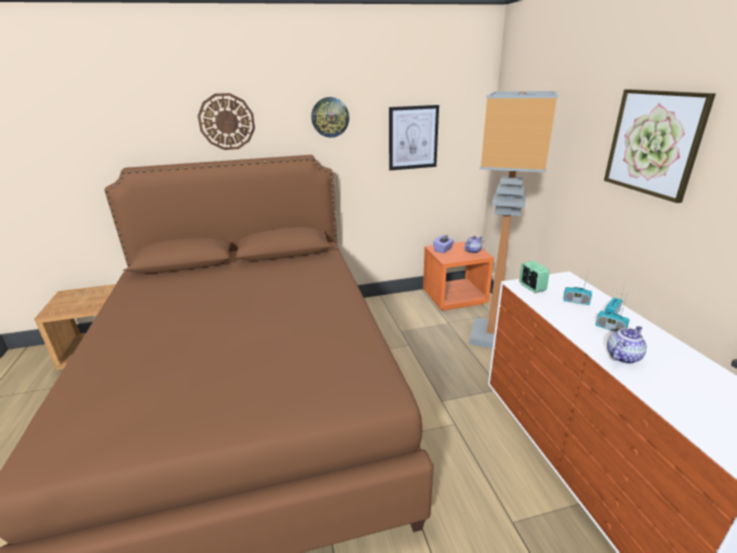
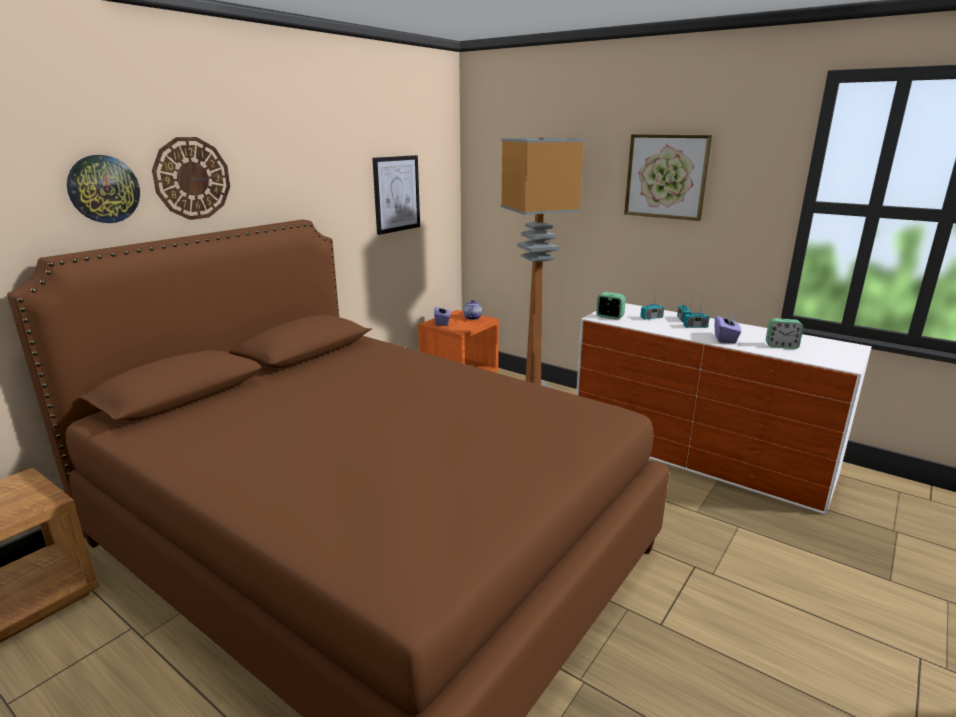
camera: 40 degrees left, 5 degrees down
wall clock [311,97,349,138] -> wall clock moved to [67,155,140,223]
teapot [607,326,647,364] -> purple tissue box [715,313,741,343]
none -> alarm clock [766,318,803,349]

